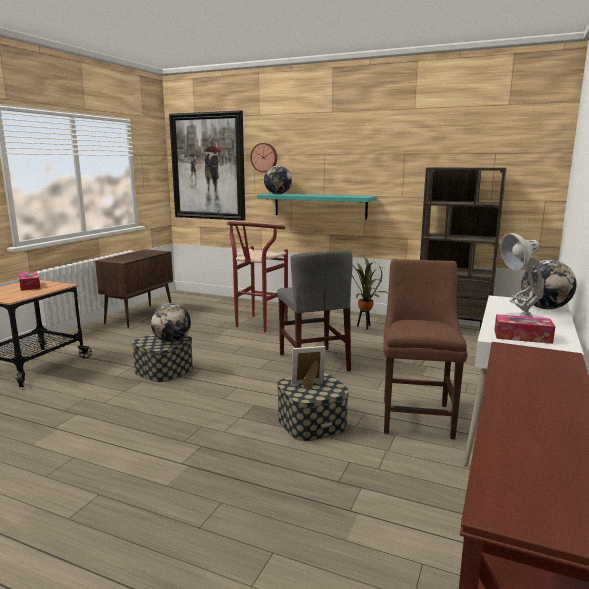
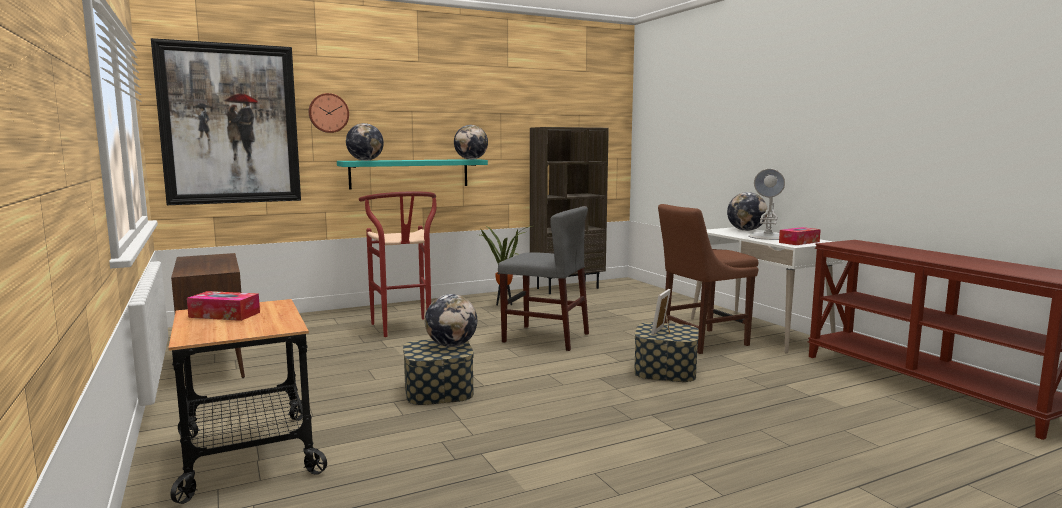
camera: 50 degrees left, 5 degrees down
brown chair [384,259,468,439] -> brown chair turned 75 degrees counterclockwise [658,204,758,354]
none -> globe [454,125,488,160]

